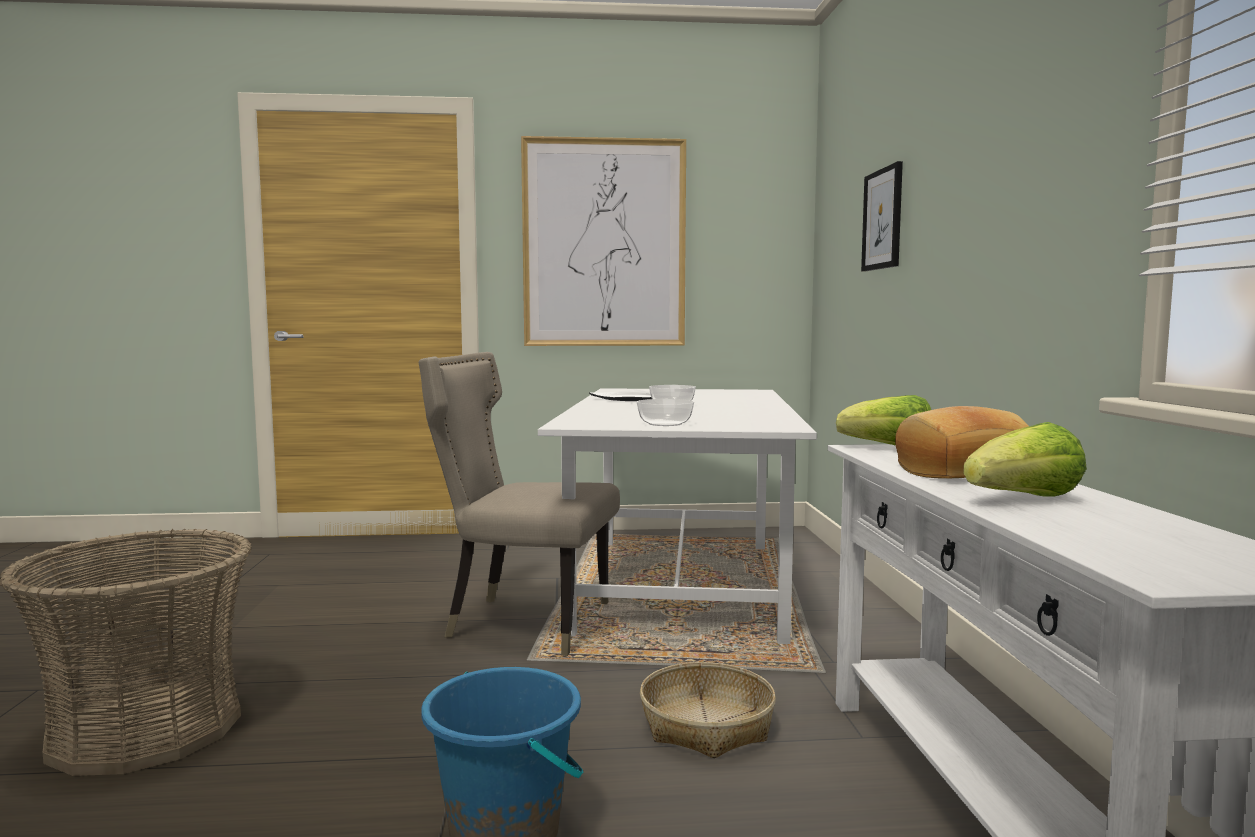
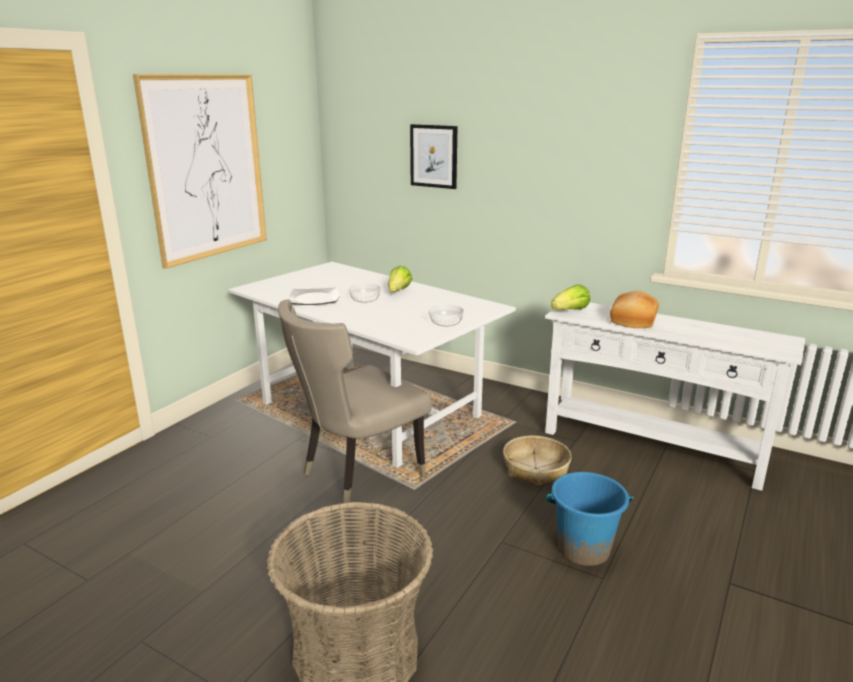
camera: 55 degrees left, 15 degrees up
lettuce [963,422,1087,496] -> lettuce moved to [388,266,412,292]

